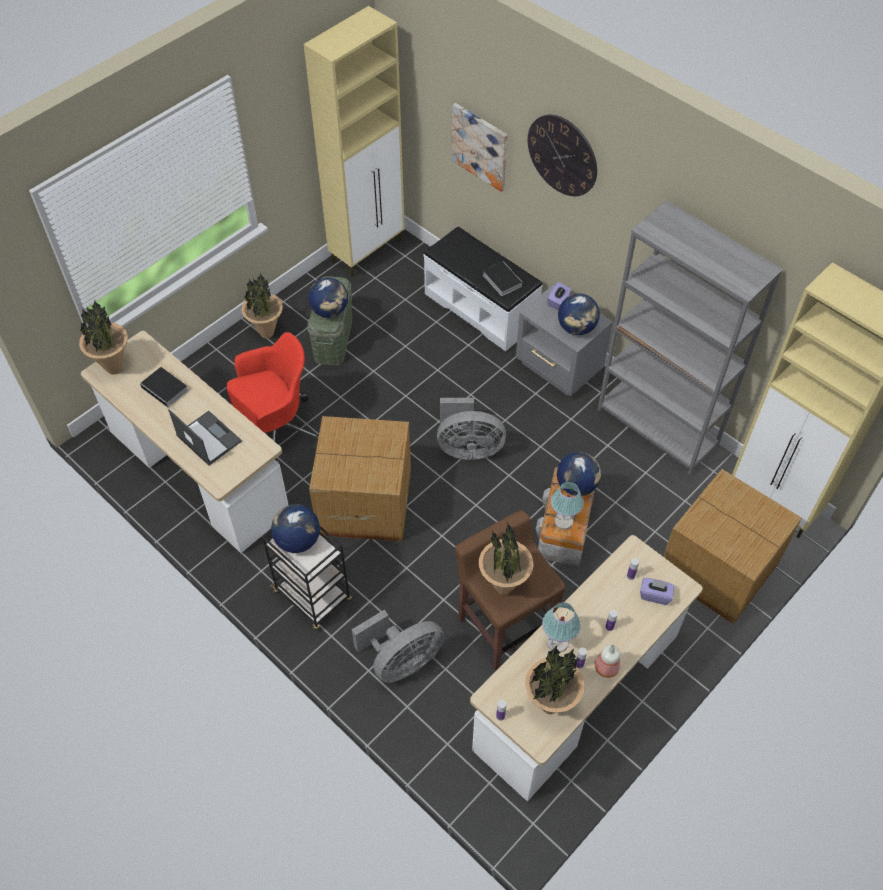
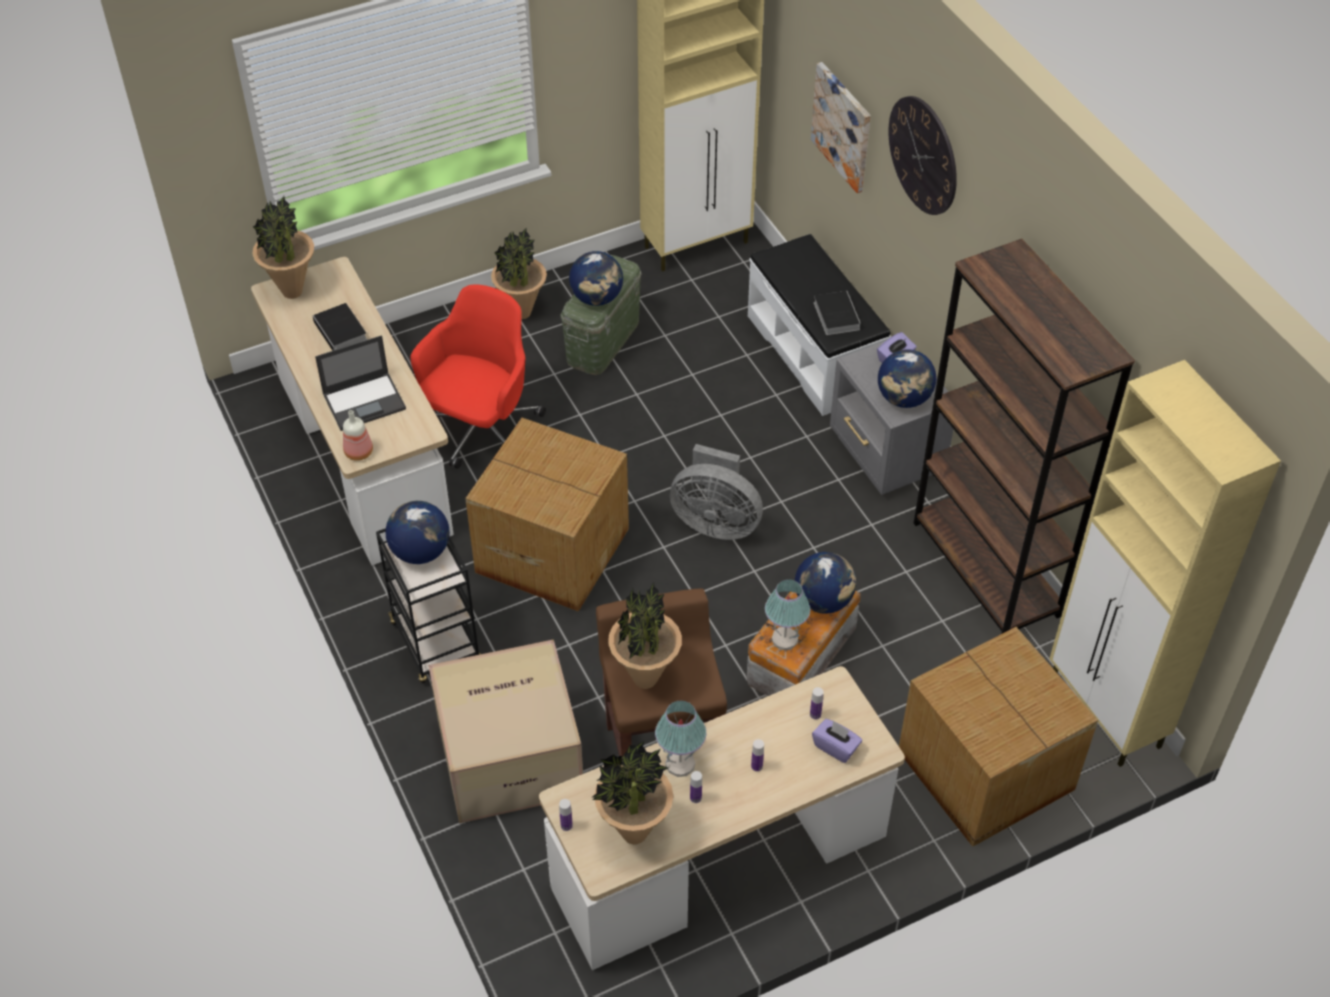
camera: 20 degrees right, 5 degrees down
laptop [168,409,242,466] -> laptop turned 90 degrees clockwise [315,335,406,431]
red office chair [227,332,319,466] -> red office chair turned 60 degrees counterclockwise [411,284,546,469]
grey fan [352,610,445,683] -> cardboard box [428,639,583,823]
bottle [595,644,620,678] -> bottle moved to [343,410,373,461]
grey bookcase [598,201,783,475] -> brown bookcase [913,239,1135,634]

